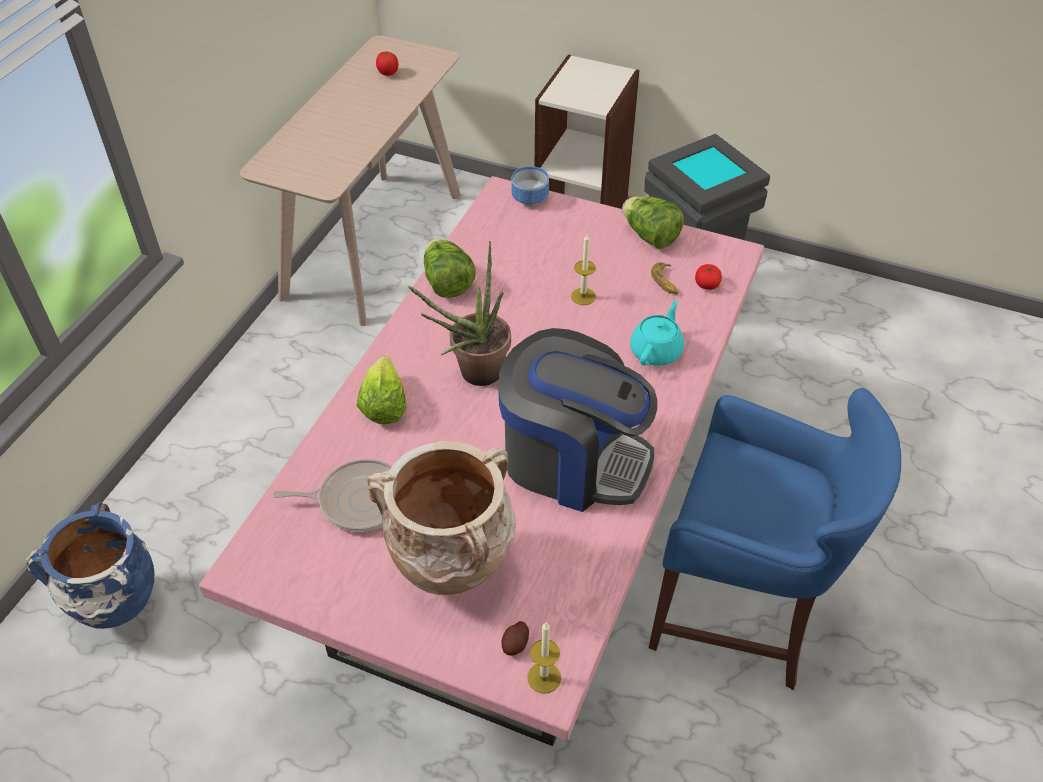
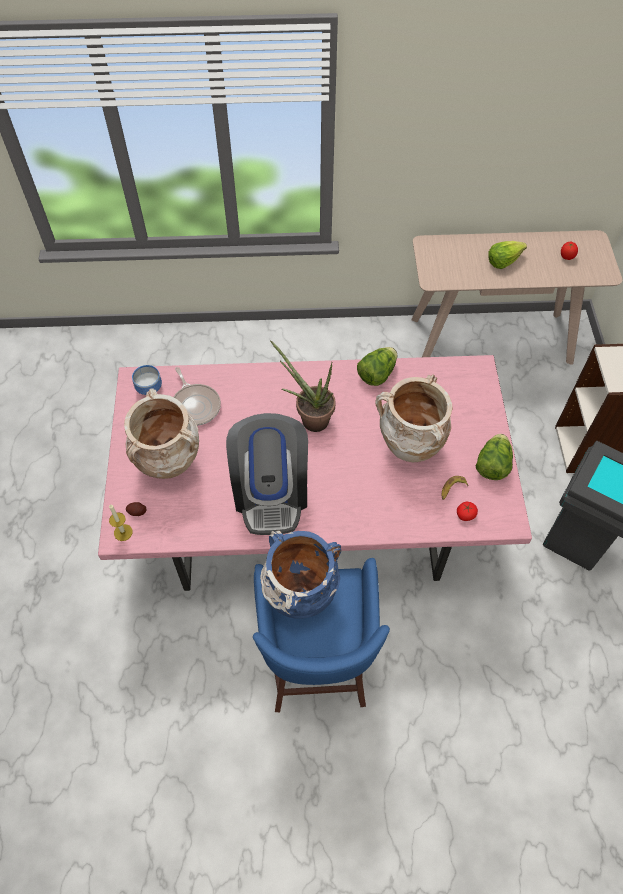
camera: 65 degrees right, 10 degrees up
blue vase [25,502,154,629] -> blue vase moved to [260,531,341,619]
lettuce [357,356,406,424] -> lettuce moved to [489,241,527,269]
bowl [511,166,549,206] -> bowl moved to [132,365,162,395]
candle [571,234,596,305] -> beige vase [375,375,452,462]
turquoise teapot [630,300,684,366] -> none

